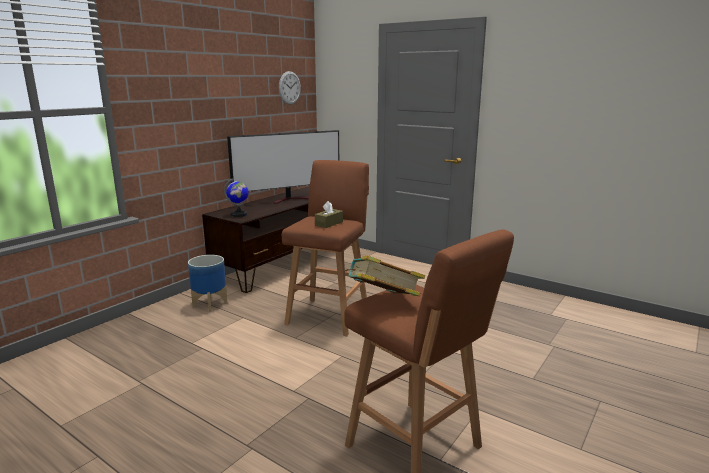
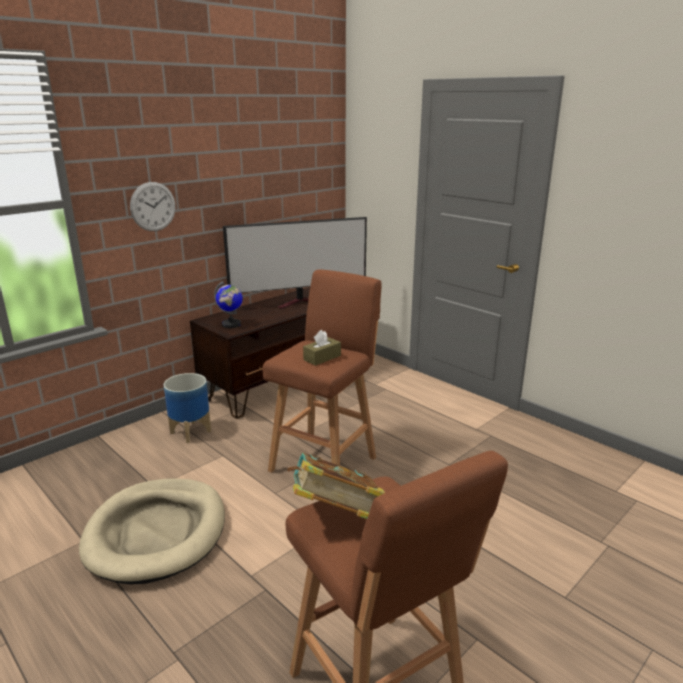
camera: 10 degrees right, 5 degrees up
wall clock [279,71,301,105] -> wall clock moved to [130,182,176,231]
none -> beige dog bed [79,479,225,584]

